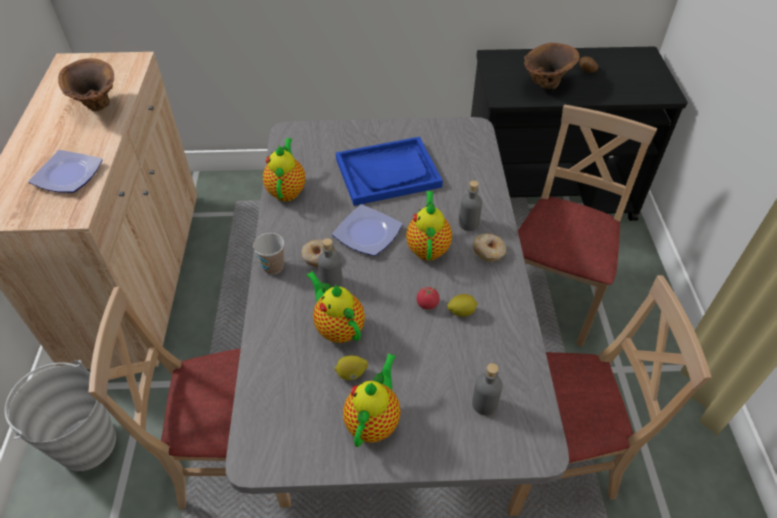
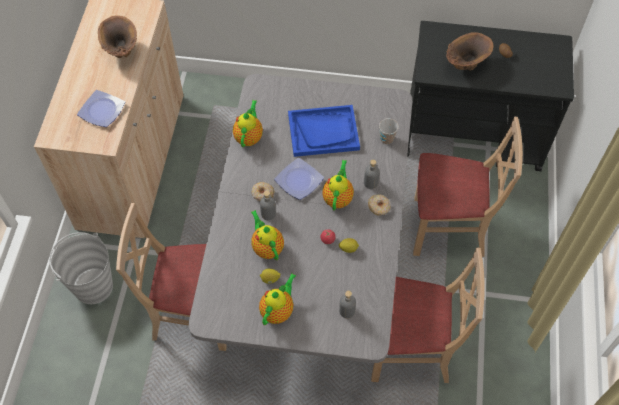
camera: 10 degrees right, 10 degrees up
cup [253,233,284,275] -> cup moved to [379,118,399,144]
beige chair [518,104,657,347] -> beige chair turned 60 degrees clockwise [413,117,523,257]

